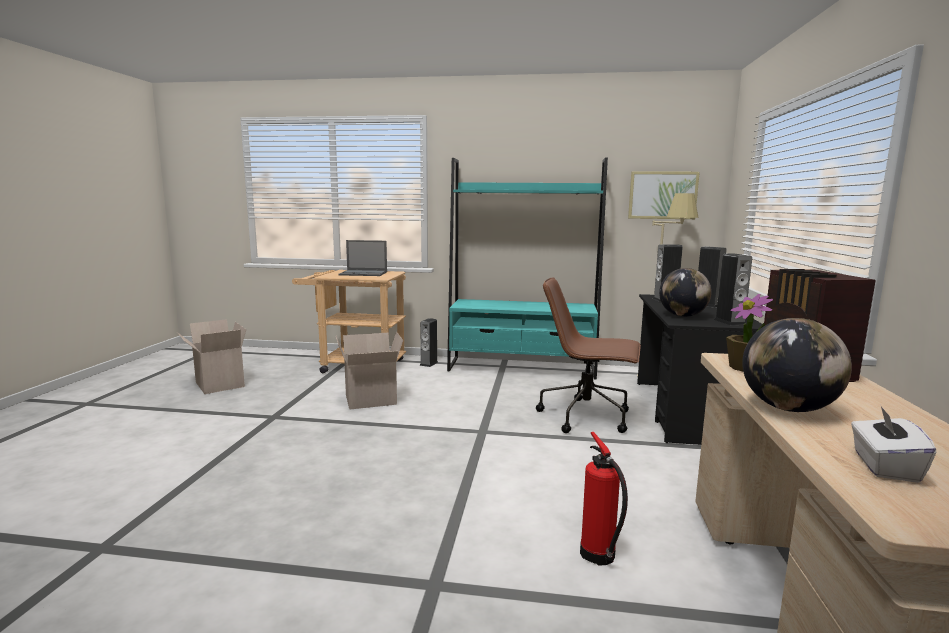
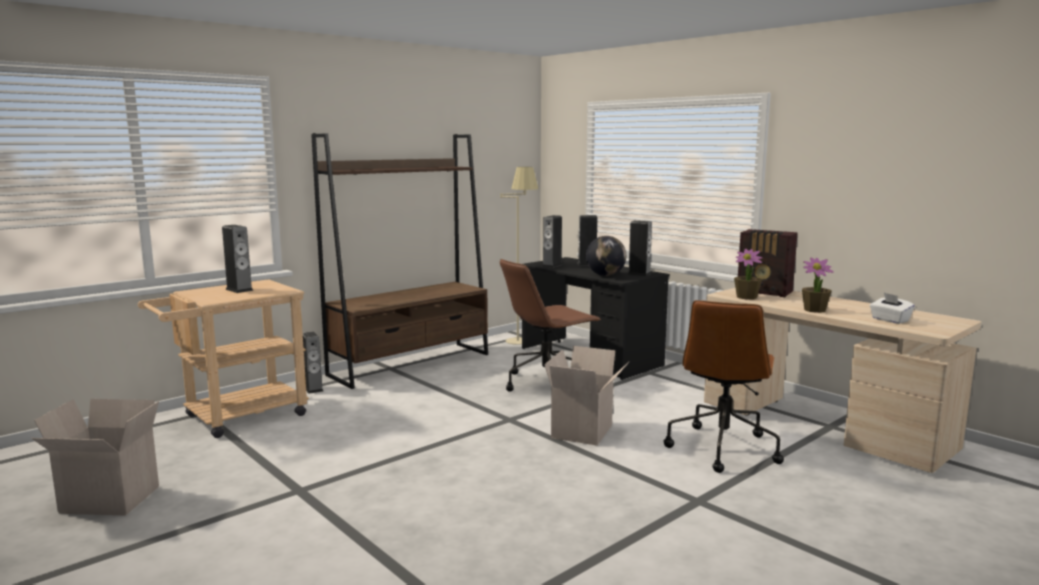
camera: 50 degrees left, 0 degrees up
cardboard box [336,332,403,409] -> cardboard box moved to [544,346,629,446]
laptop [339,240,387,276] -> speaker [222,225,254,293]
turquoise bookcase [447,158,608,379] -> brown bookcase [311,133,488,389]
fire extinguisher [580,432,628,566] -> brown office chair [664,300,784,473]
picture [628,171,700,219] -> none
globe [742,318,852,412] -> potted plant [802,257,834,313]

